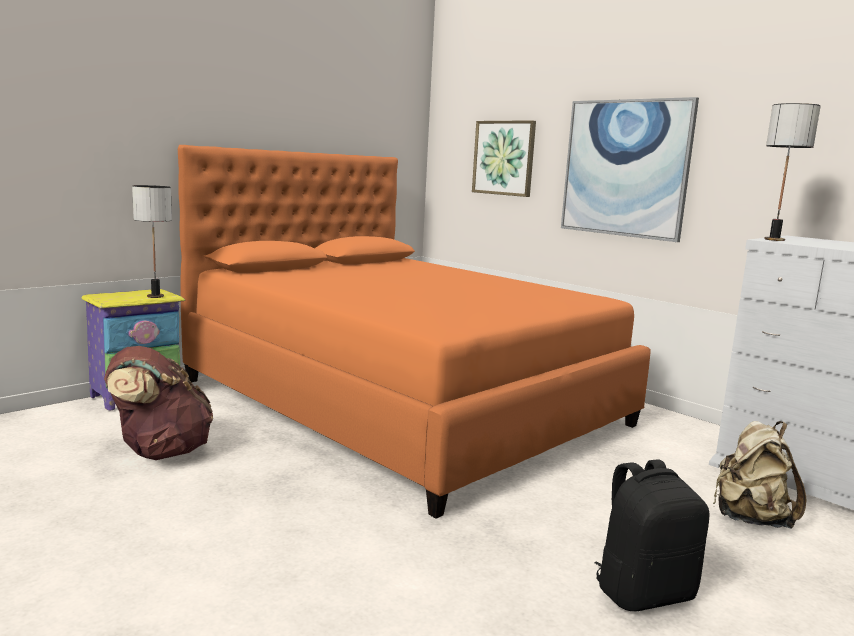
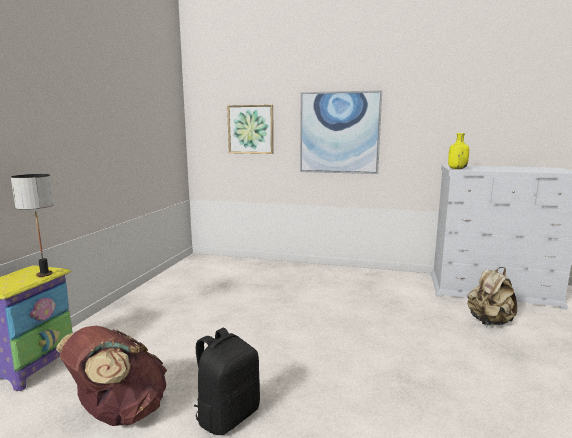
camera: 30 degrees left, 0 degrees up
orange bed [178,145,651,519] -> none
black backpack [594,459,709,611] -> black backpack moved to [194,328,260,435]
table lamp [764,103,821,241] -> yellow bottle [448,133,469,169]

